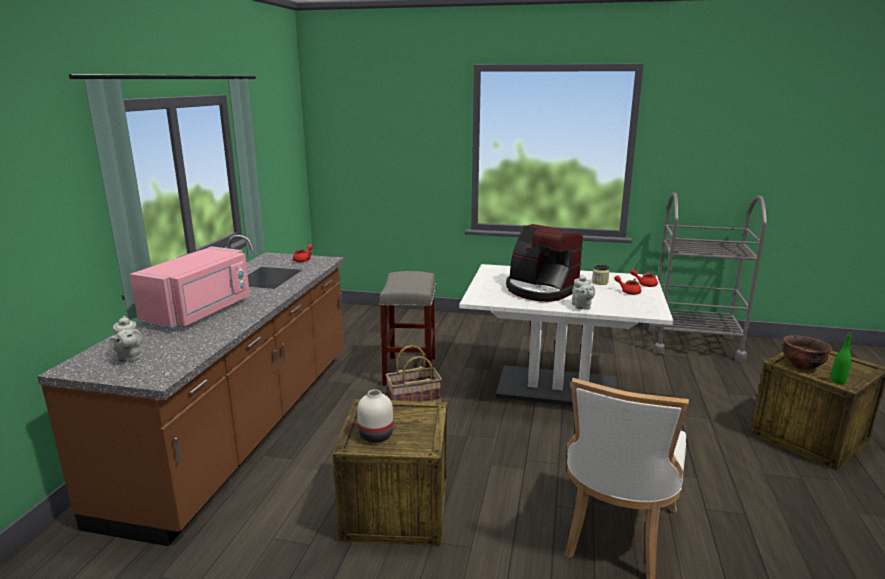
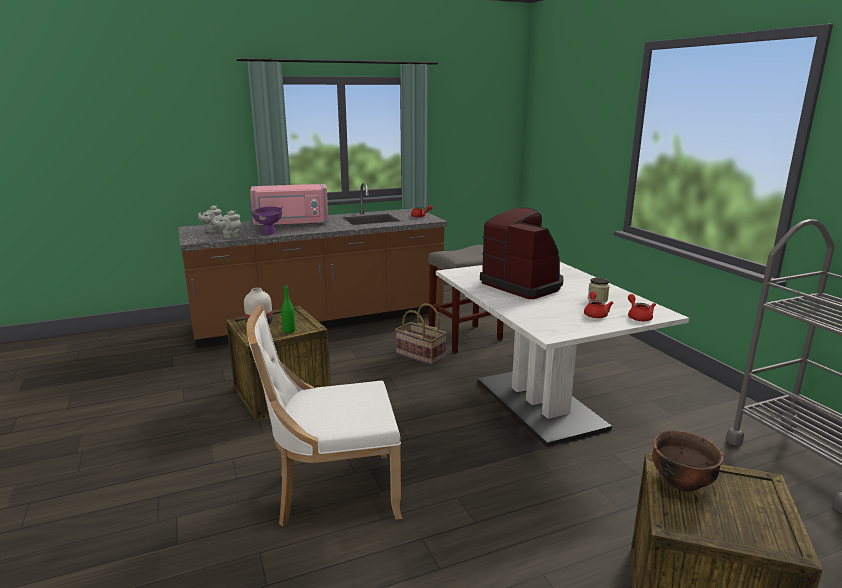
camera: 55 degrees right, 0 degrees up
coffee machine [506,224,583,302] -> coffee machine turned 135 degrees clockwise [480,208,563,299]
grey teapot [572,274,595,310] -> grey teapot moved to [213,210,241,239]
green bottle [831,333,852,384] -> green bottle moved to [281,285,295,333]
none -> purple bowl [251,206,282,235]

